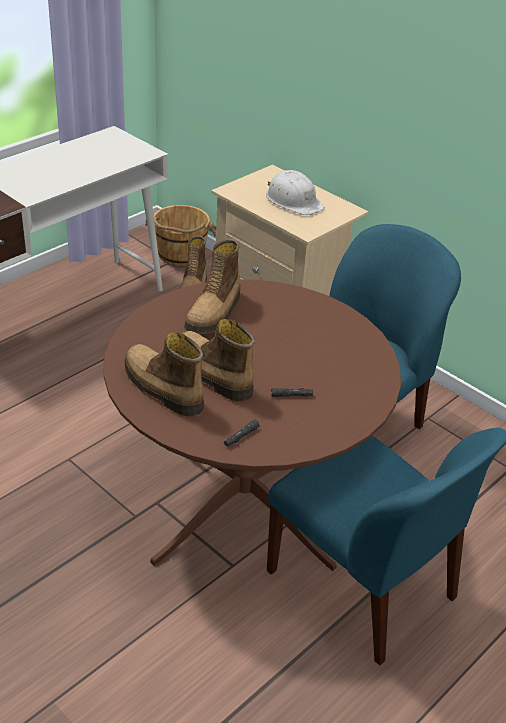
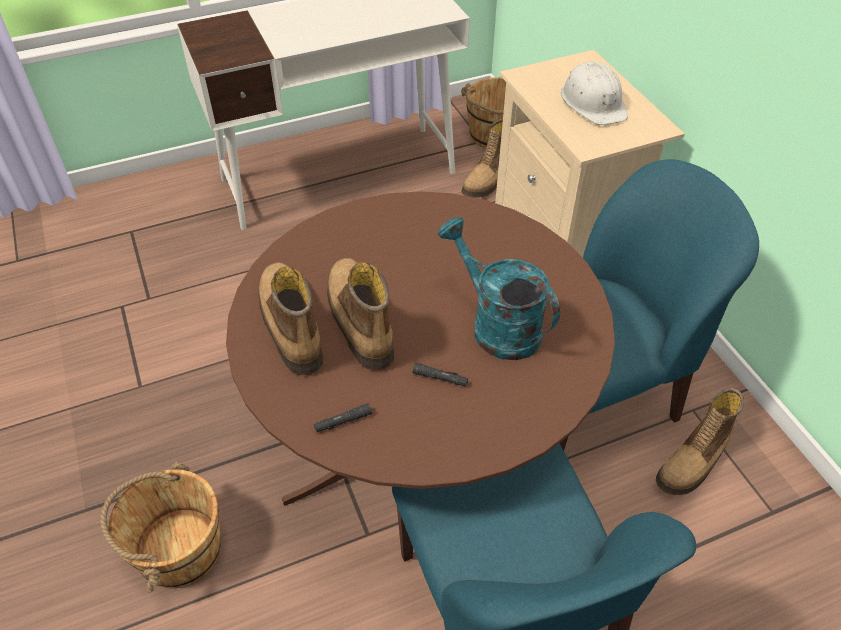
camera: 25 degrees right, 10 degrees up
boot [184,239,241,334] -> boot moved to [656,388,744,495]
none -> brown bucket [100,462,221,593]
none -> turquoise watering can [438,217,560,360]

